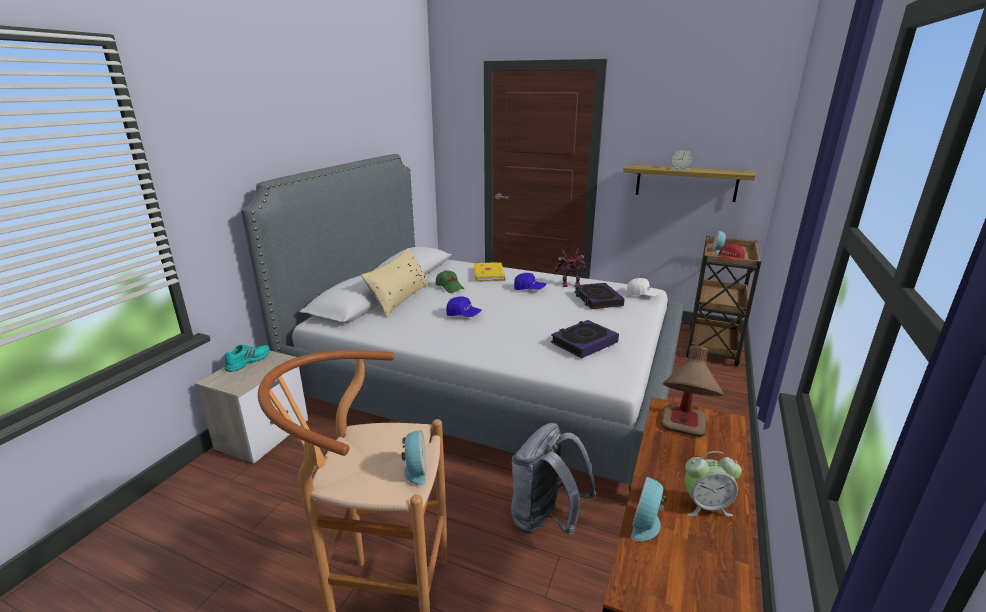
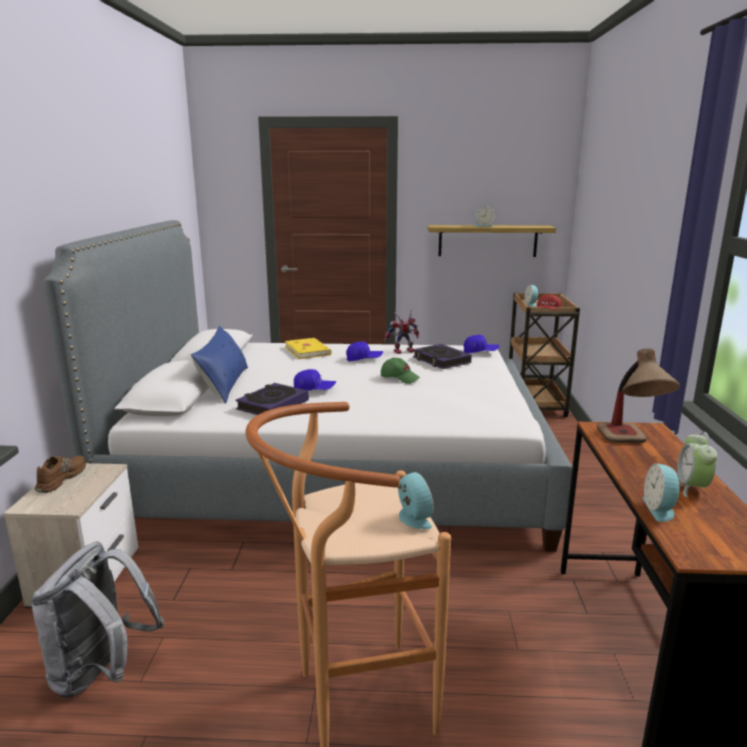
camera: 20 degrees left, 5 degrees down
turquoise shoe [224,345,270,372] -> brown shoe [35,455,86,493]
beige pillow [361,248,430,317] -> blue pillow [191,326,248,404]
green cap [436,270,464,293] -> green cap moved to [381,358,420,384]
grey backpack [511,423,596,535] -> grey backpack moved to [31,541,164,698]
book [551,320,619,358] -> book moved to [236,383,309,415]
white cap [626,278,662,296] -> blue cap [464,335,500,353]
alarm clock [684,451,742,517] -> alarm clock turned 120 degrees clockwise [677,432,717,497]

